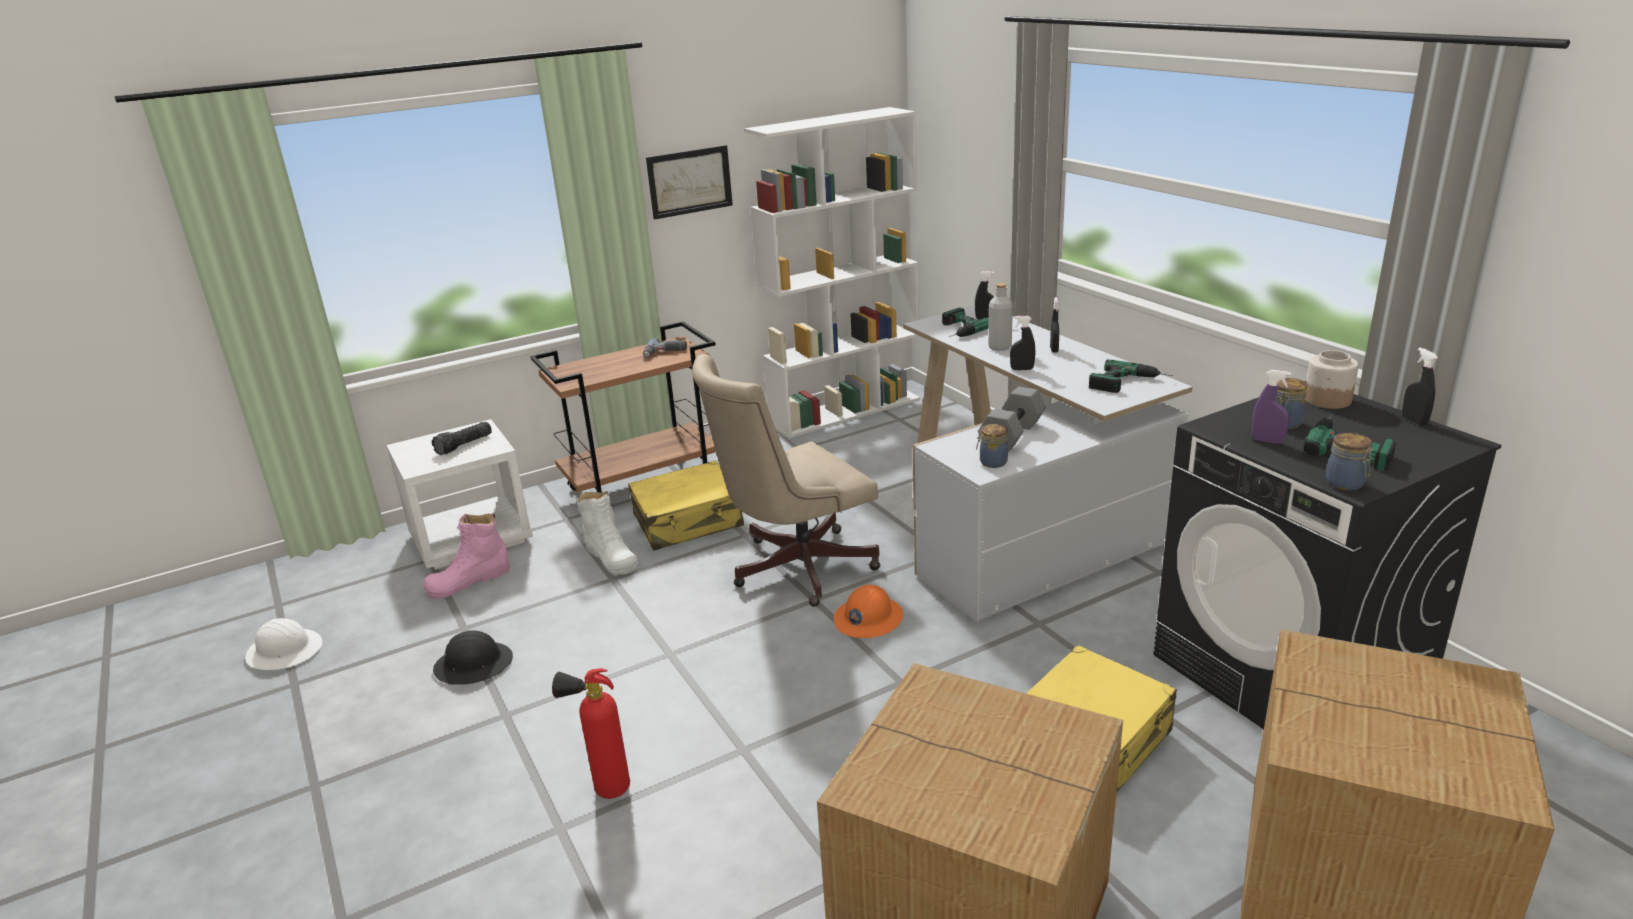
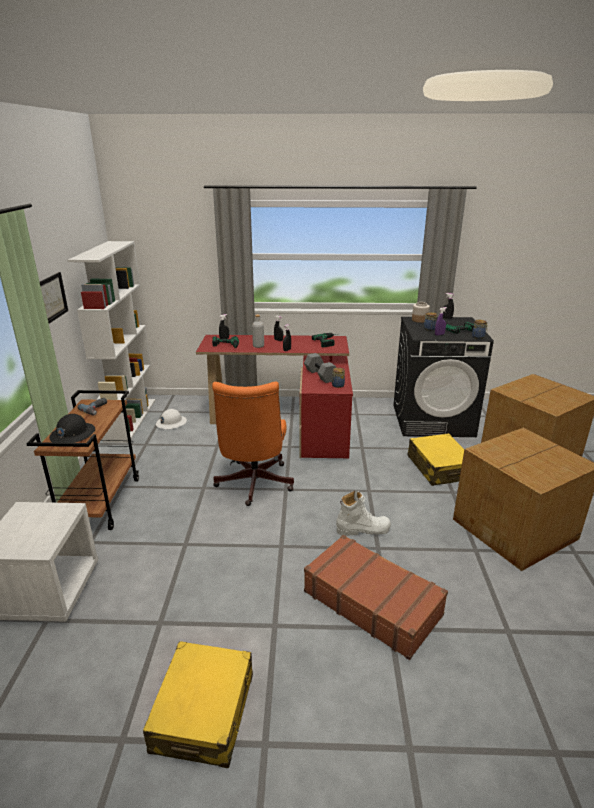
camera: 60 degrees left, 0 degrees up
white hard hat [245,618,322,670] -> white hard hat moved to [156,409,187,429]
pink boot [424,513,510,599] -> none
flashlight [432,422,492,455] -> none
black hard hat [433,631,513,685] -> black hard hat moved to [50,414,95,443]
fire extinguisher [552,668,630,799] -> brown suitcase [304,535,448,660]
white boot [577,491,638,575] -> white boot moved to [336,491,391,536]
yellow suitcase [628,460,744,550] -> yellow suitcase moved to [143,641,253,768]
beige office chair [692,354,880,607] -> orange office chair [212,382,294,506]
orange hard hat [834,584,903,638] -> none
white desk [903,306,1192,622] -> red desk [196,335,353,458]

